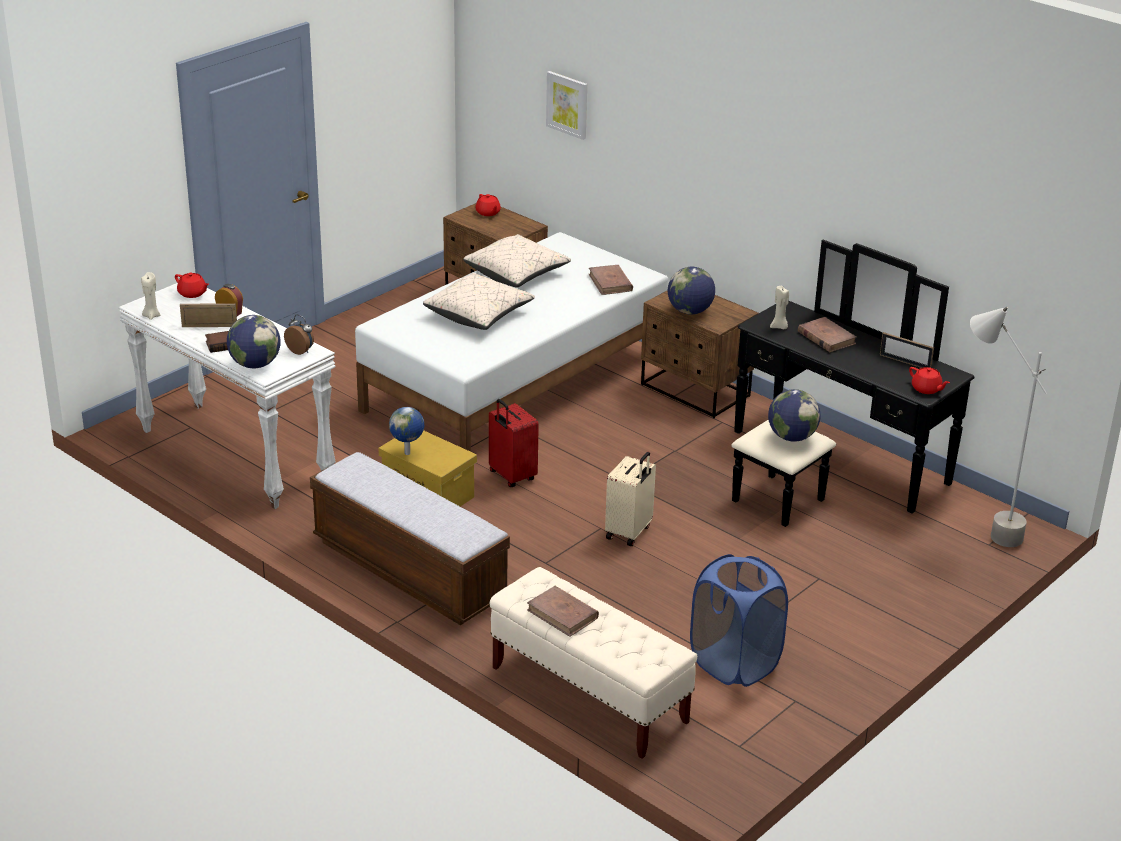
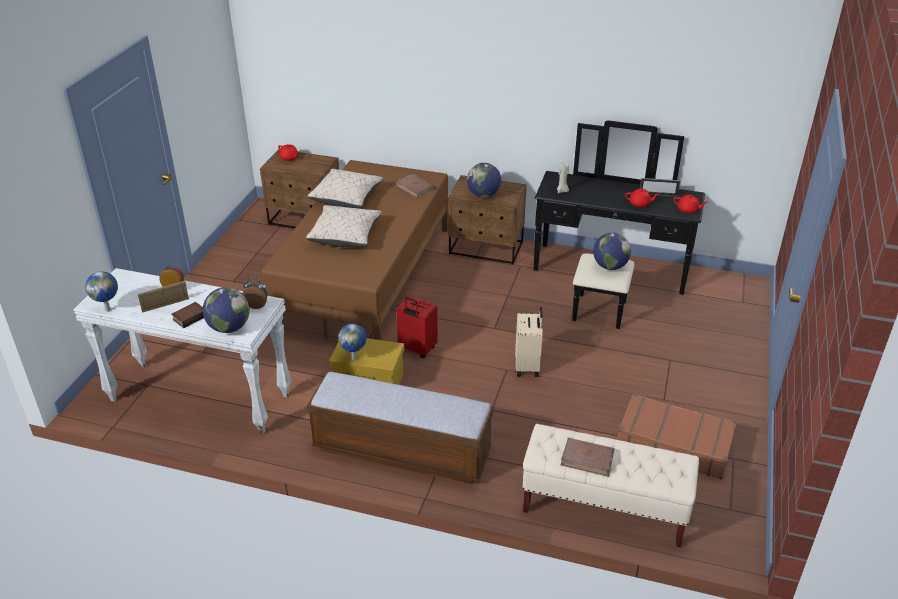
camera: 25 degrees left, 5 degrees up
beige candle [141,272,160,320] -> globe [85,271,118,312]
red teapot [175,273,209,298] -> red teapot moved to [625,189,659,207]
white bed [355,232,668,452] -> brown bed [262,160,448,340]
picture [546,71,587,140] -> none
blue laundry basket [690,554,788,687] -> brown suitcase [617,393,737,480]
brown book [798,317,856,352] -> none
grey floor lamp [970,307,1047,547] -> none

